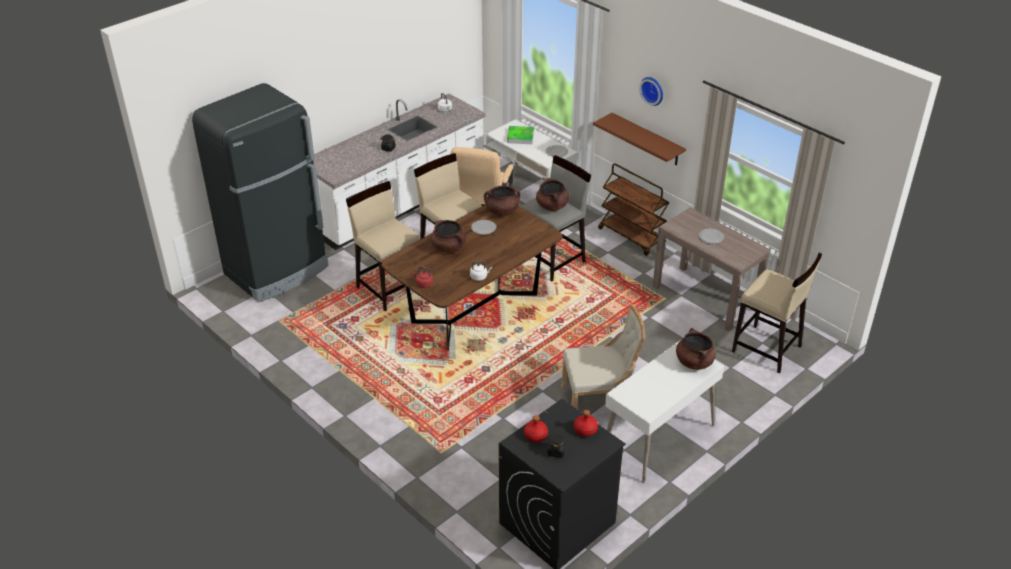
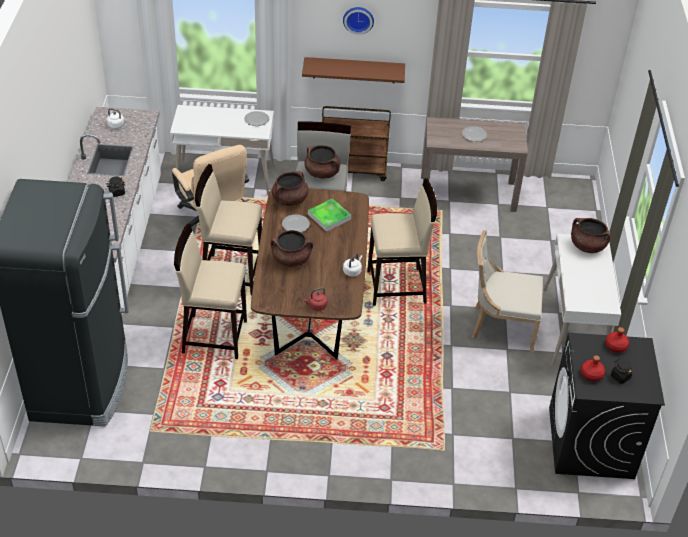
camera: 45 degrees left, 5 degrees up
tray [507,126,534,144] -> tray moved to [308,198,351,232]
beige chair [561,304,645,409] -> beige chair turned 120 degrees counterclockwise [472,230,543,352]
beige stool [732,253,822,373] -> beige stool moved to [367,178,437,306]

